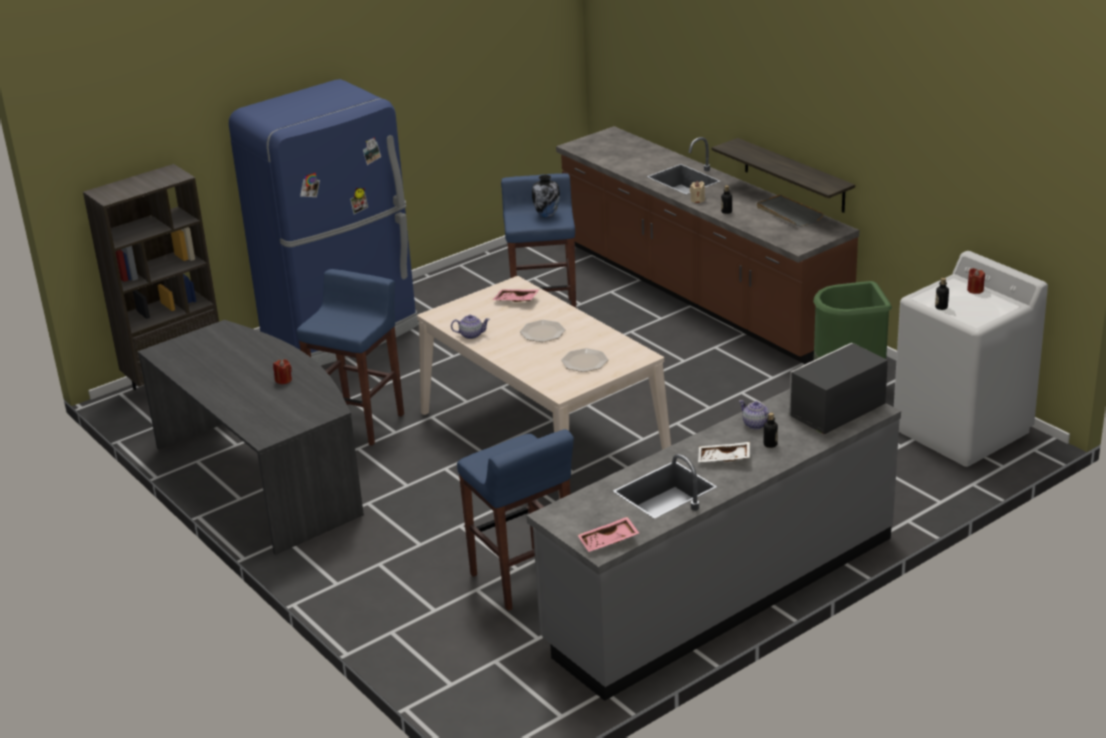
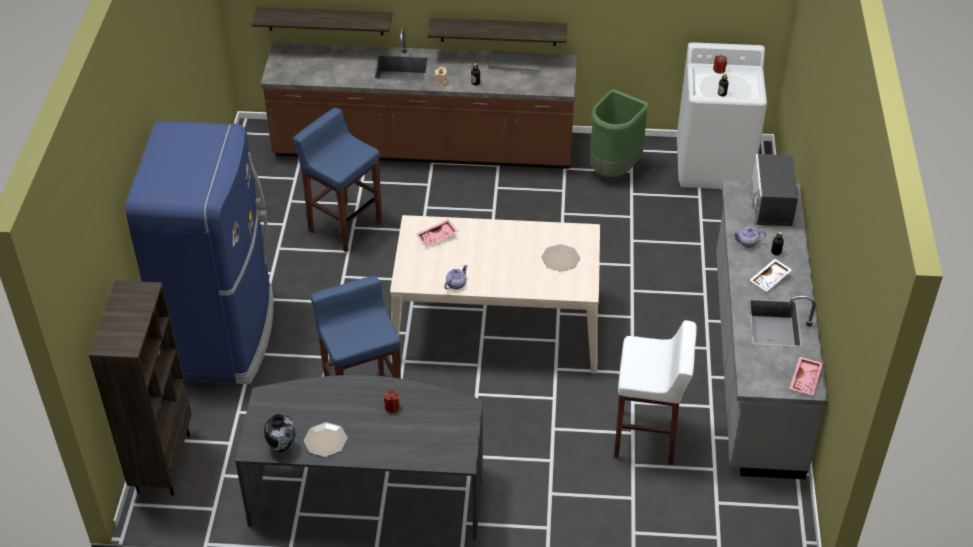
camera: 50 degrees left, 15 degrees up
blue stool [457,429,574,611] -> white stool [614,320,697,465]
plate [520,320,565,342] -> plate moved to [304,422,348,457]
vase [532,175,560,218] -> vase moved to [264,414,295,453]
none -> shelf [251,7,393,35]

